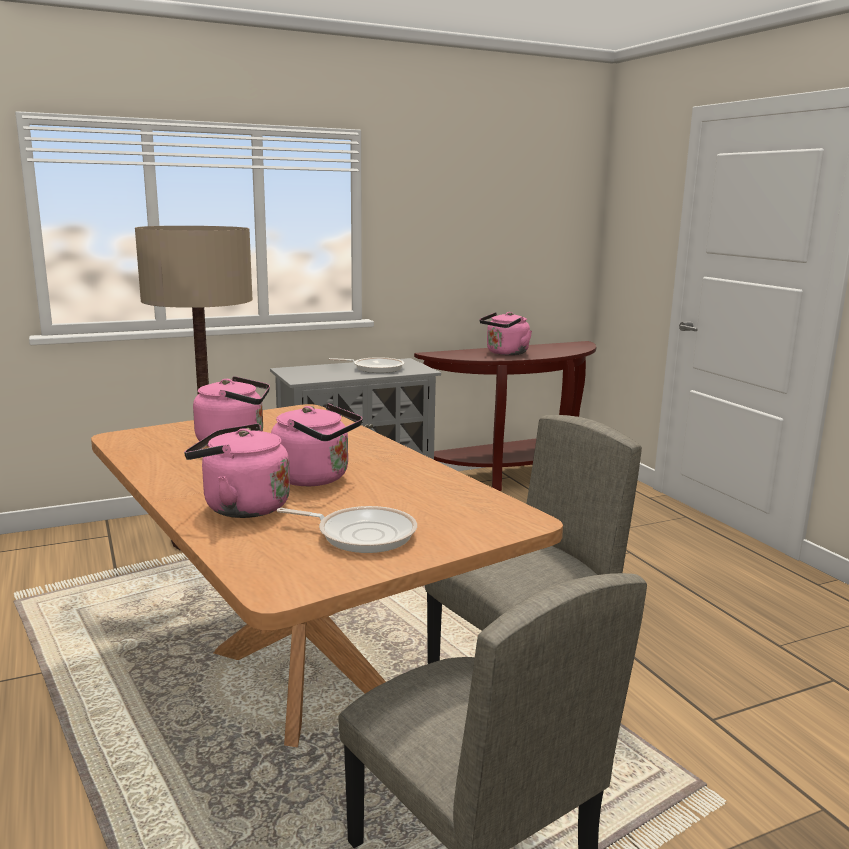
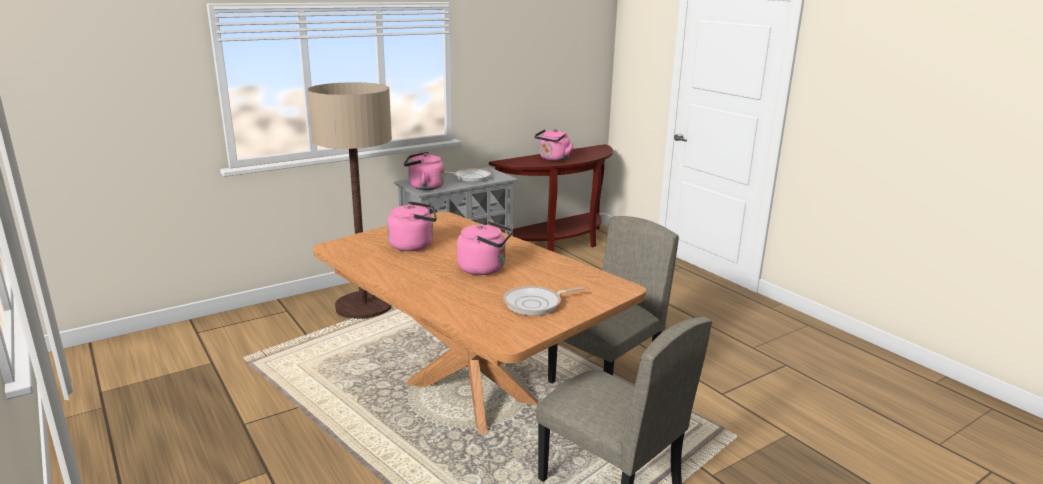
camera: 10 degrees left, 5 degrees up
pink kettle [184,423,290,518] -> pink kettle moved to [404,152,444,190]
frying pan [277,506,417,553] -> frying pan turned 150 degrees clockwise [503,286,585,315]

